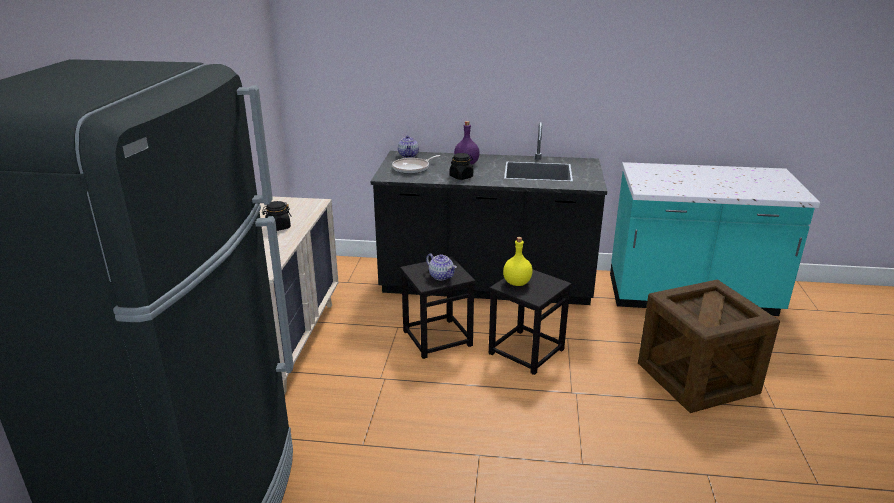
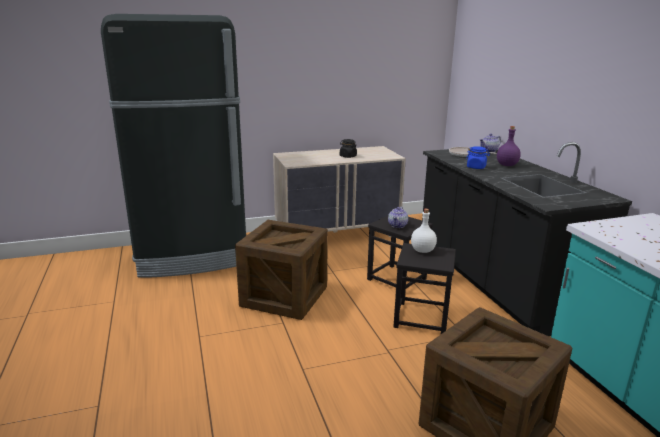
camera: 65 degrees right, 5 degrees down
black jar [450,153,473,180] -> blue jar [466,146,490,169]
yellow bottle [503,237,533,286] -> white bottle [411,209,437,253]
none -> crate [235,220,328,320]

